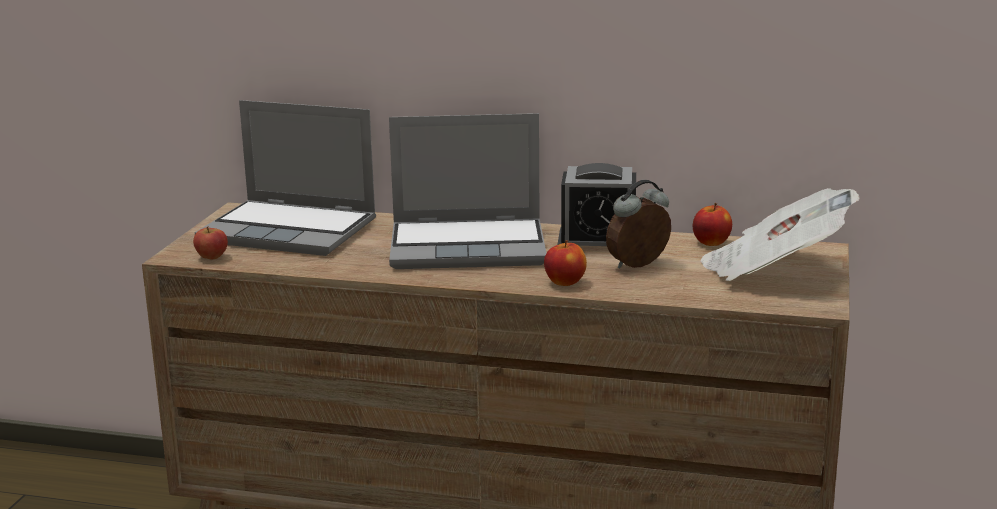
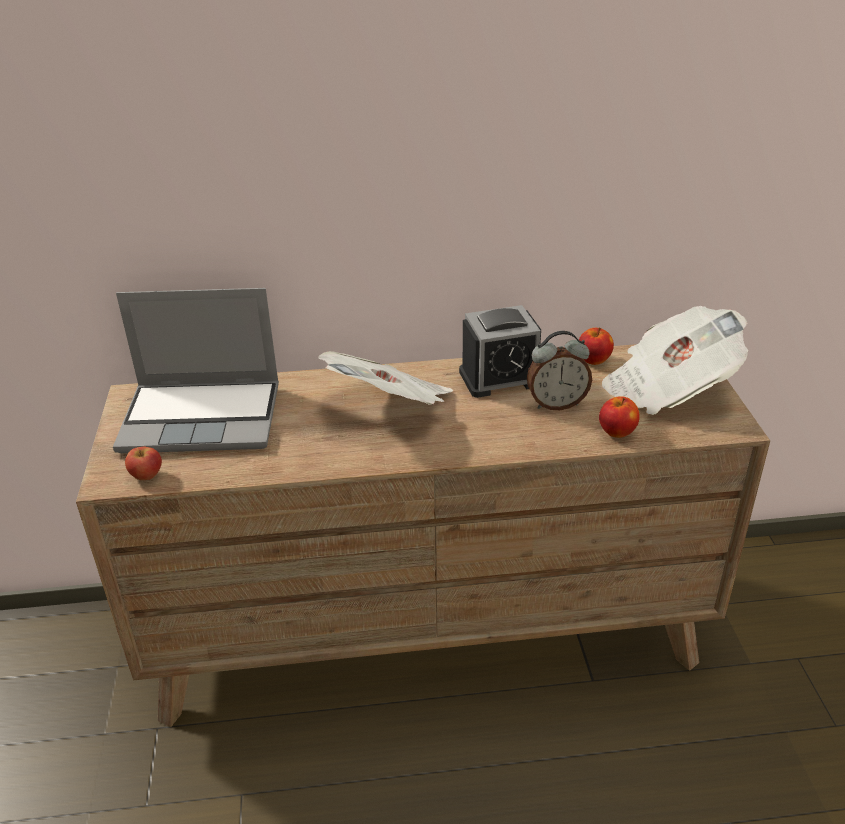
camera: 20 degrees left, 15 degrees up
laptop [389,113,546,269] -> newspaper [318,351,453,405]
apple [544,240,587,286] -> apple moved to [599,396,640,438]
alarm clock [606,180,671,269] -> alarm clock turned 135 degrees counterclockwise [527,331,592,410]

